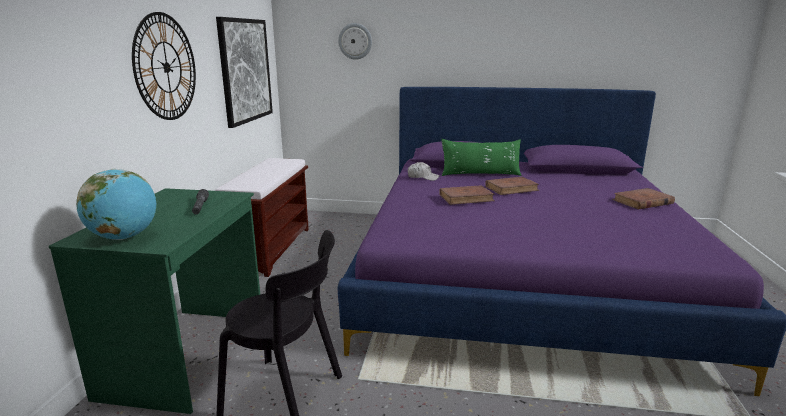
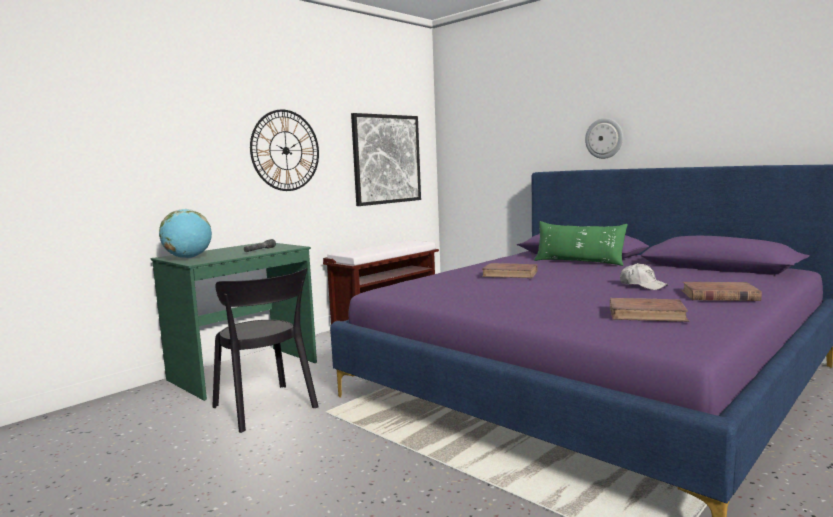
camera: 35 degrees right, 10 degrees down
wall clock [338,23,372,60] -> wall clock moved to [585,118,623,159]
white cap [408,162,440,181] -> white cap moved to [620,263,668,290]
brown book [485,177,540,195] -> brown book moved to [610,298,689,322]

